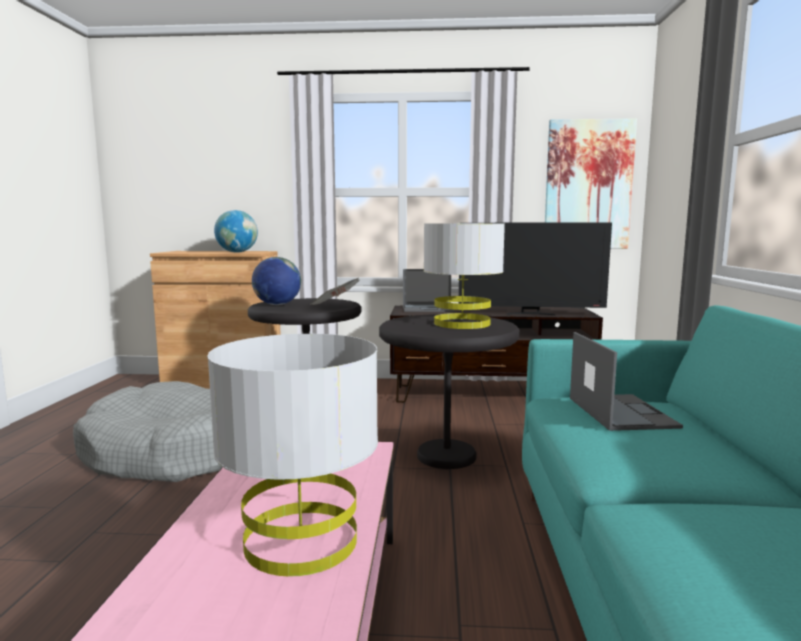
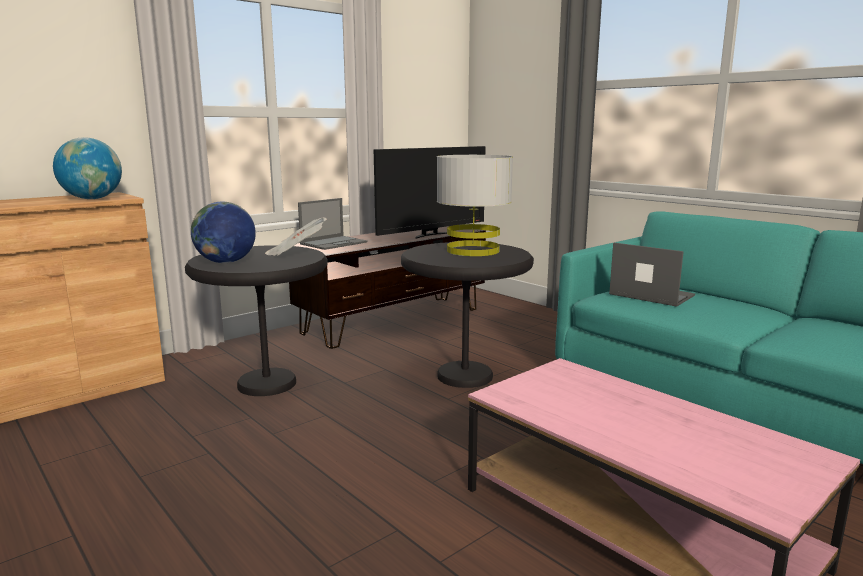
camera: 45 degrees left, 5 degrees up
grey dog bed [73,381,223,482] -> none
grey table lamp [207,334,378,577] -> none
picture [545,118,637,249] -> none

